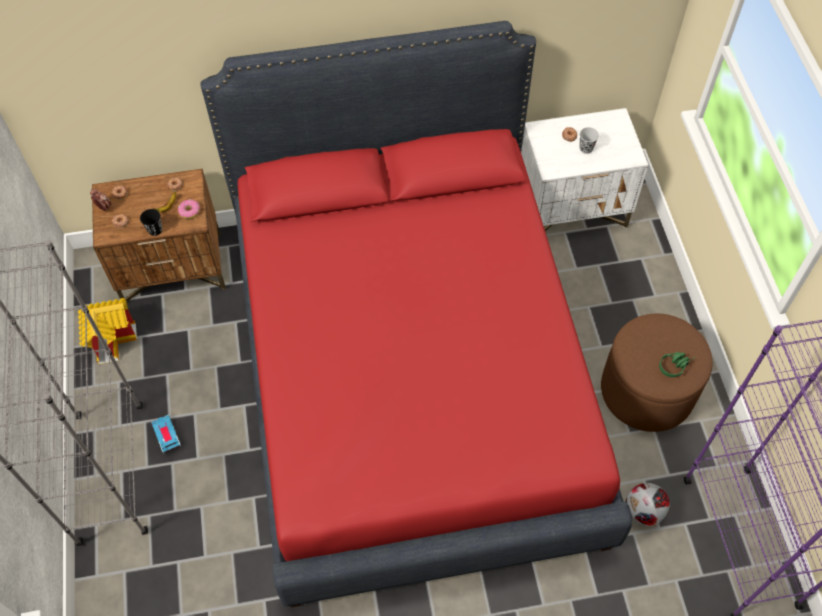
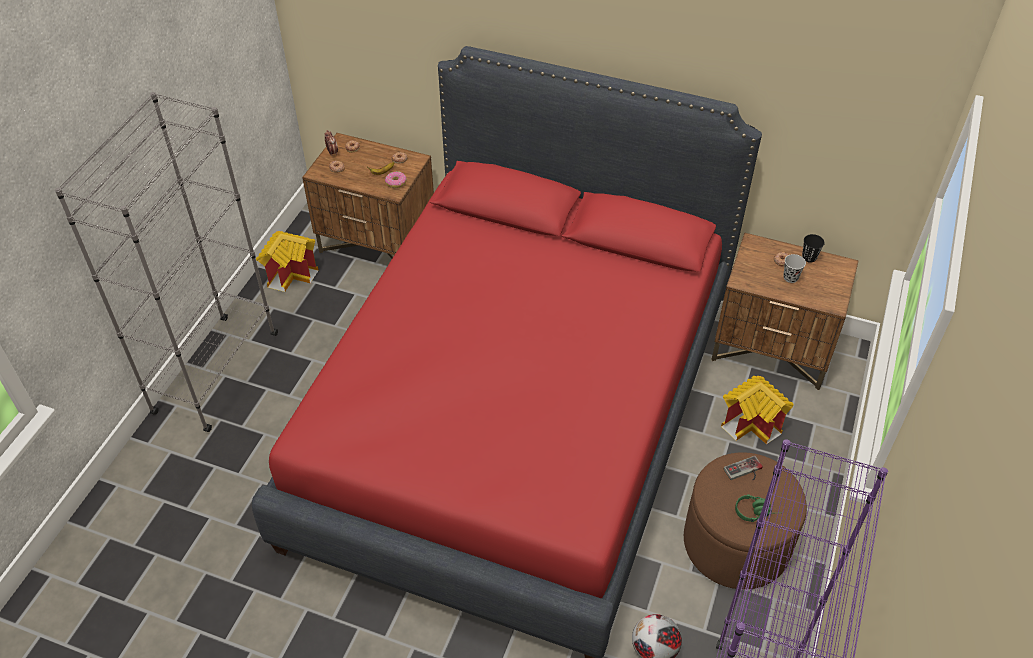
camera: 30 degrees right, 10 degrees down
black cup [140,209,162,236] -> black cup moved to [802,234,825,263]
toy car [151,414,181,454] -> none
white nightstand [521,108,648,231] -> brown nightstand [711,233,859,390]
none -> toy house [721,376,793,444]
none -> game controller [724,456,763,481]

